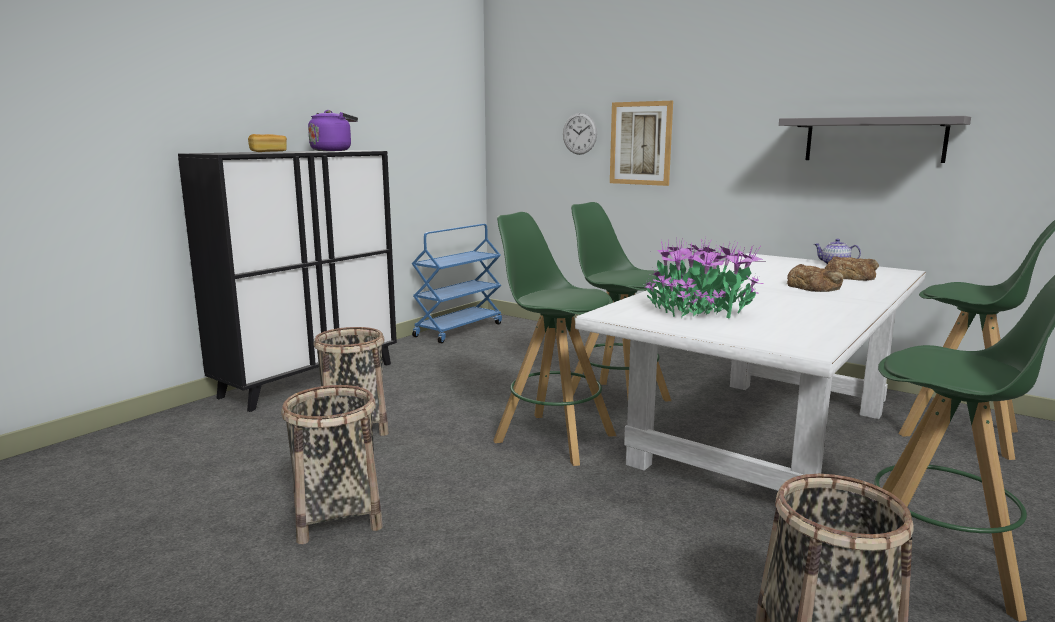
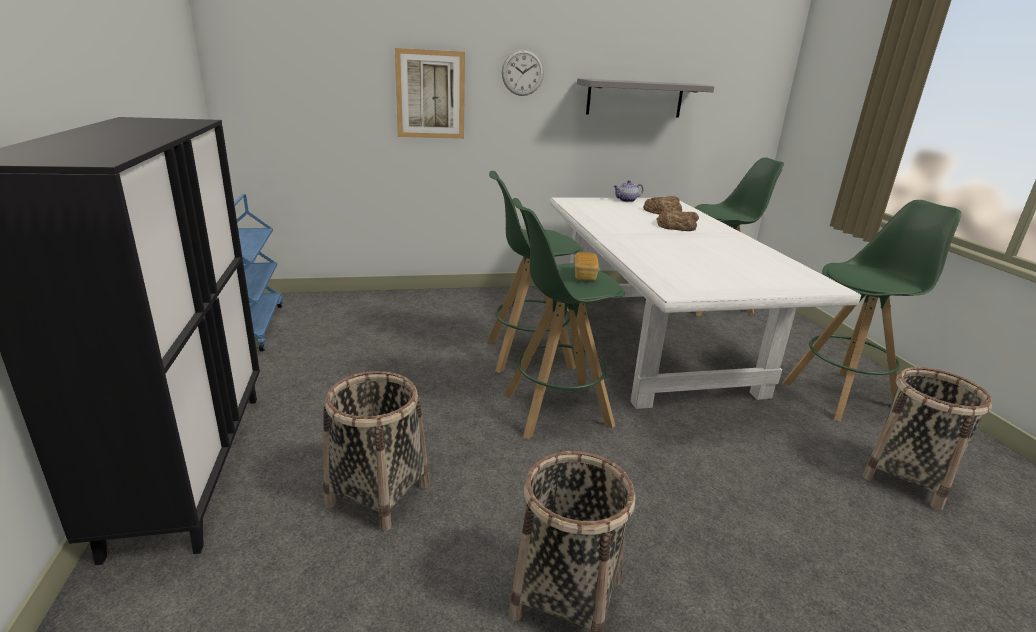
camera: 50 degrees left, 10 degrees up
bread [248,134,287,152] -> bread moved to [575,252,599,281]
purple kettle [308,110,358,151] -> none
wall clock [563,113,597,155] -> wall clock moved to [502,49,544,96]
potted plant [645,236,767,318] -> none

